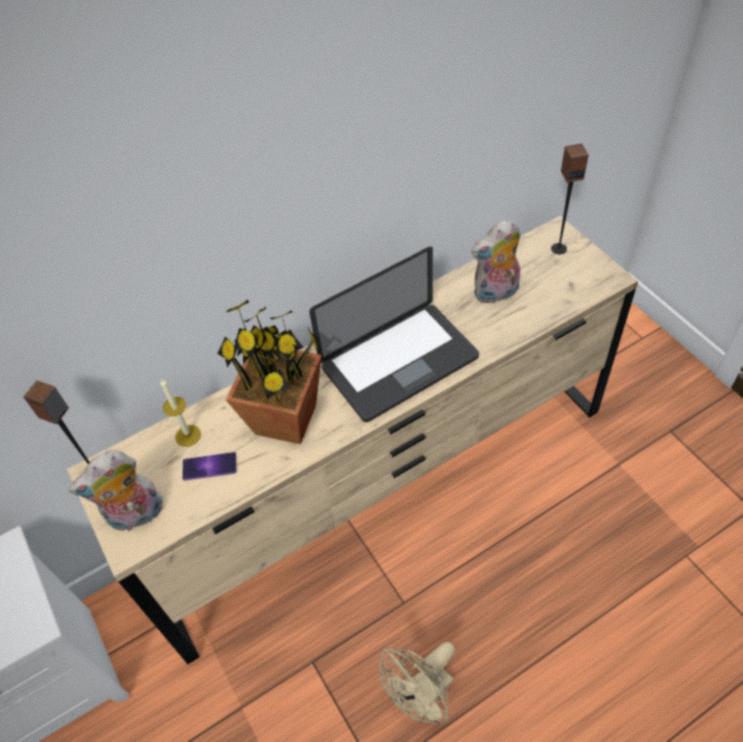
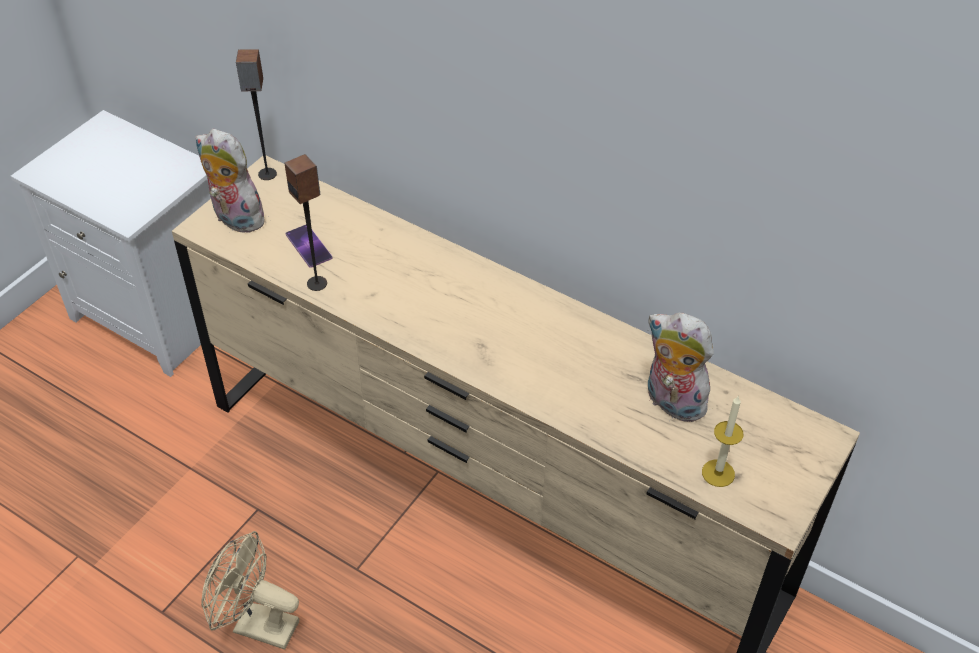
camera: 60 degrees right, 5 degrees down
candle [160,379,201,447] -> candle moved to [702,395,743,487]
potted plant [217,300,322,444] -> none
laptop [309,247,479,422] -> none
speaker [551,143,589,254] -> speaker moved to [284,154,327,291]

